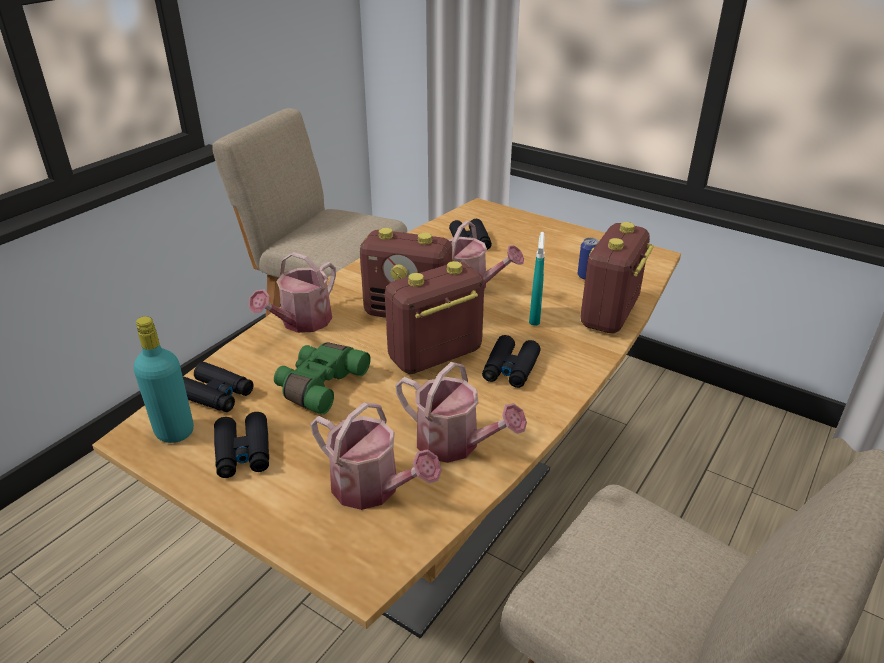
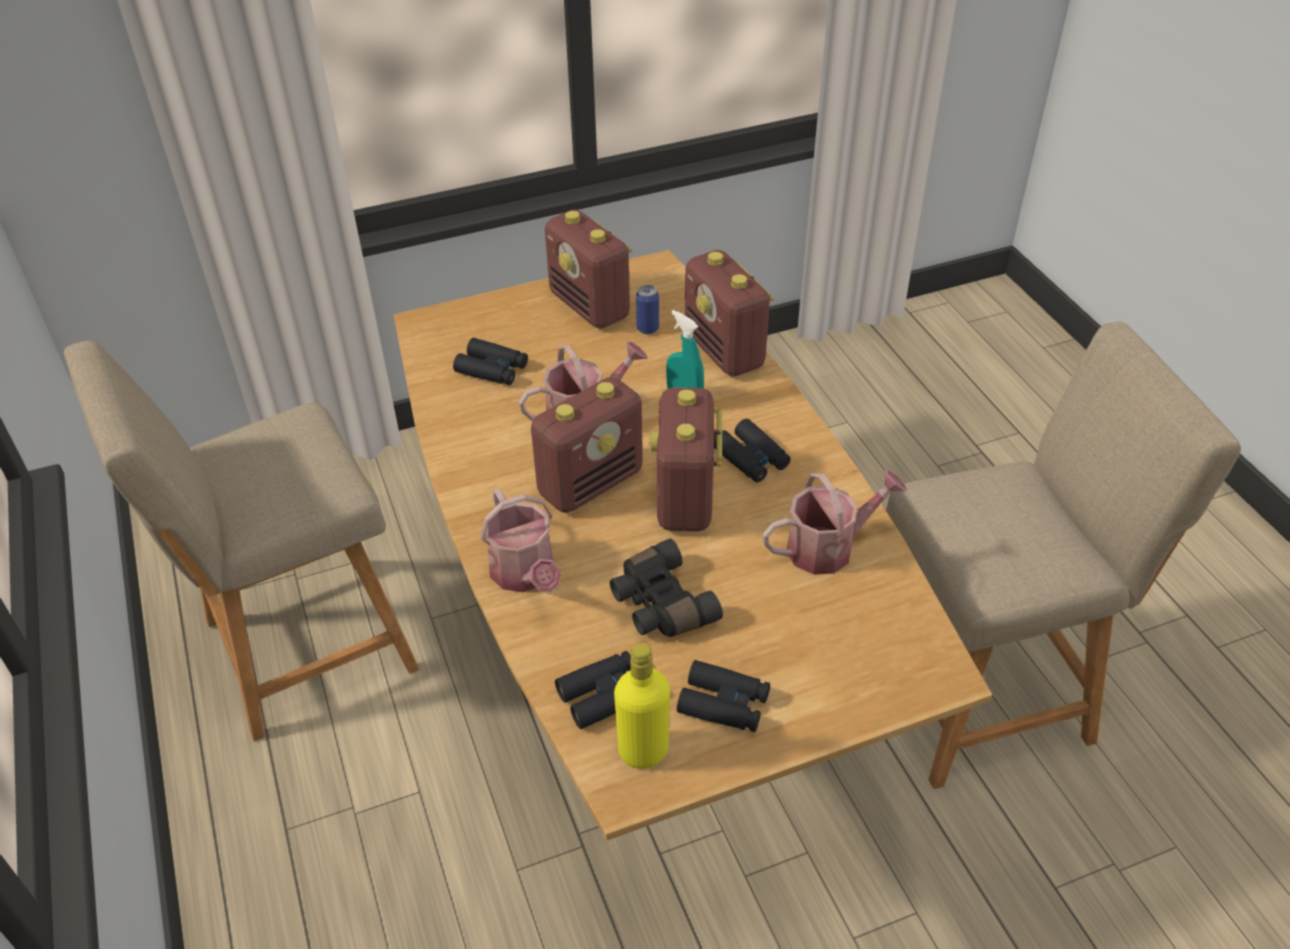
camera: 55 degrees left, 10 degrees up
turquoise bottle [134,316,194,443] -> yellow bottle [614,643,670,769]
green binoculars [274,342,371,415] -> black binoculars [610,539,723,637]
watering can [310,402,442,510] -> none
none -> radio [545,209,632,329]

